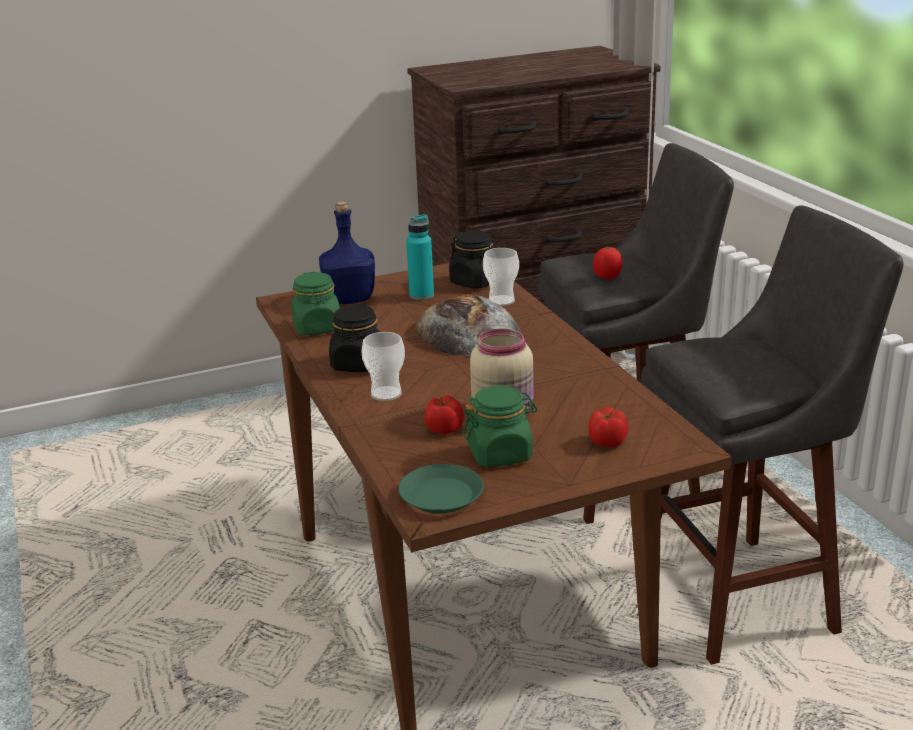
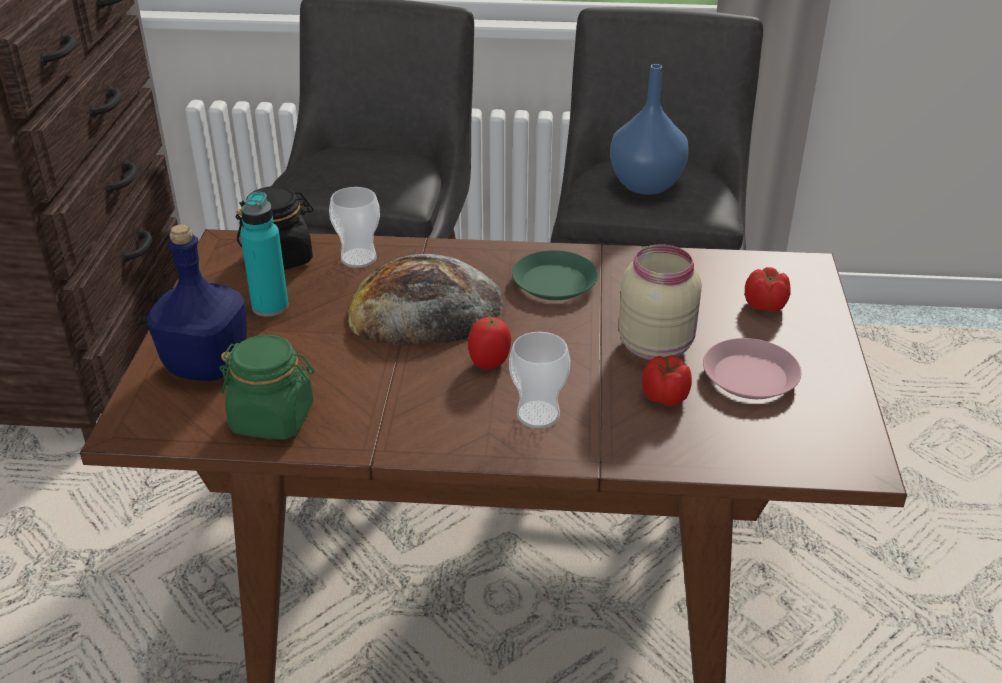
camera: 65 degrees left, 10 degrees up
black jar [329,304,380,372] -> none
green plate [398,464,484,514] -> green plate moved to [512,250,598,300]
green jar [463,385,538,467] -> pink plate [703,338,801,399]
tomato [593,247,623,279] -> tomato moved to [468,317,511,369]
none -> blue vase [610,64,689,195]

